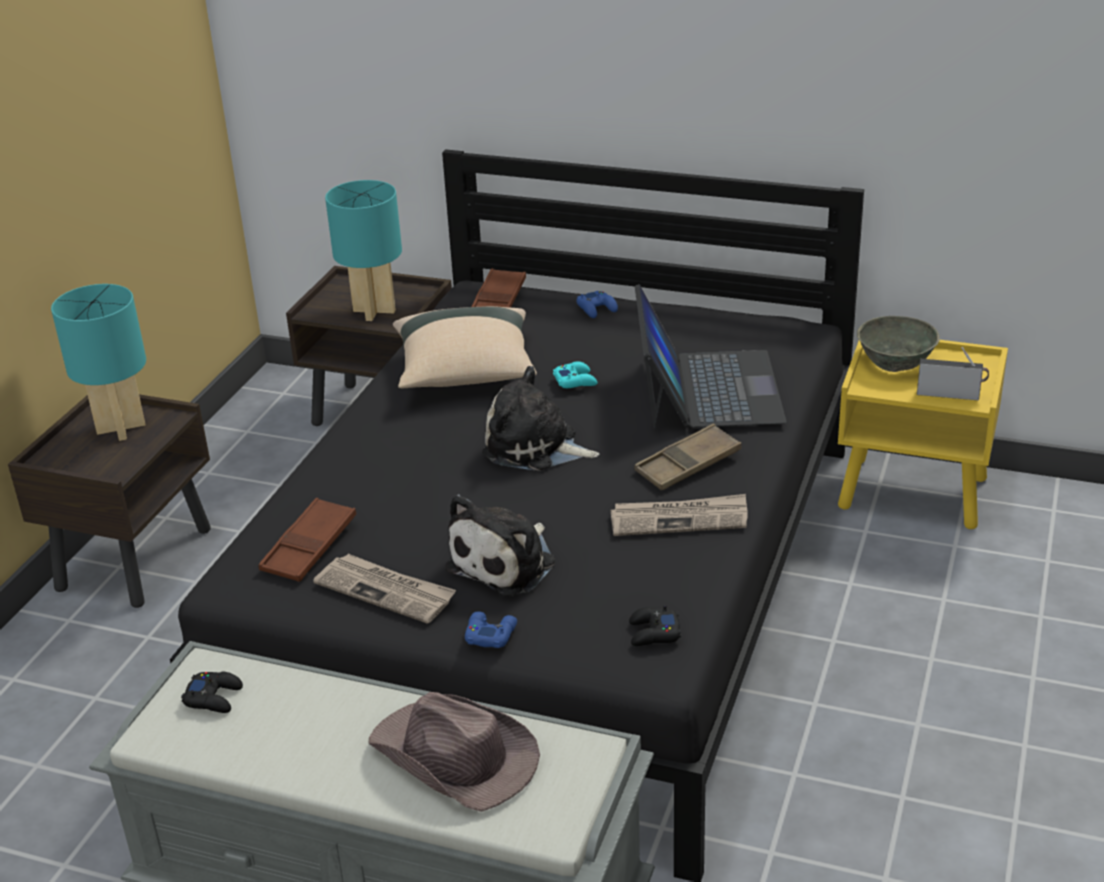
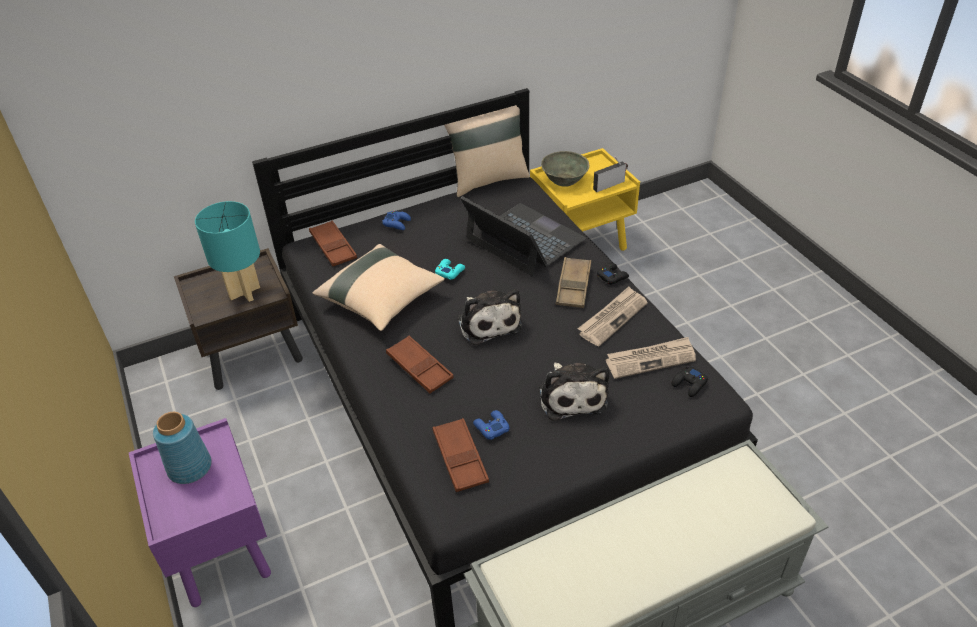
camera: 45 degrees left, 10 degrees up
brown nightstand [8,394,211,608] -> purple nightstand [129,418,271,607]
turquoise table lamp [51,284,146,441] -> blue vase [153,412,212,484]
black game controller [181,672,243,713] -> black game controller moved to [597,263,629,284]
newspaper [313,554,456,624] -> newspaper moved to [606,337,696,379]
brown hat [368,692,540,812] -> none
blue game controller [465,611,517,648] -> blue game controller moved to [473,410,509,440]
plush toy [482,366,600,471] -> plush toy turned 90 degrees counterclockwise [458,289,522,345]
none -> brown tray [386,336,454,393]
none -> beige pillow [444,105,530,197]

